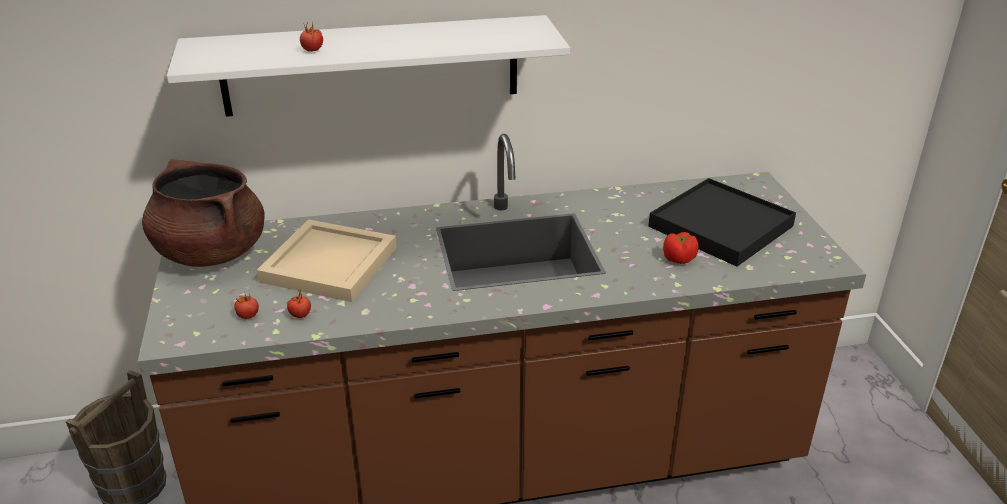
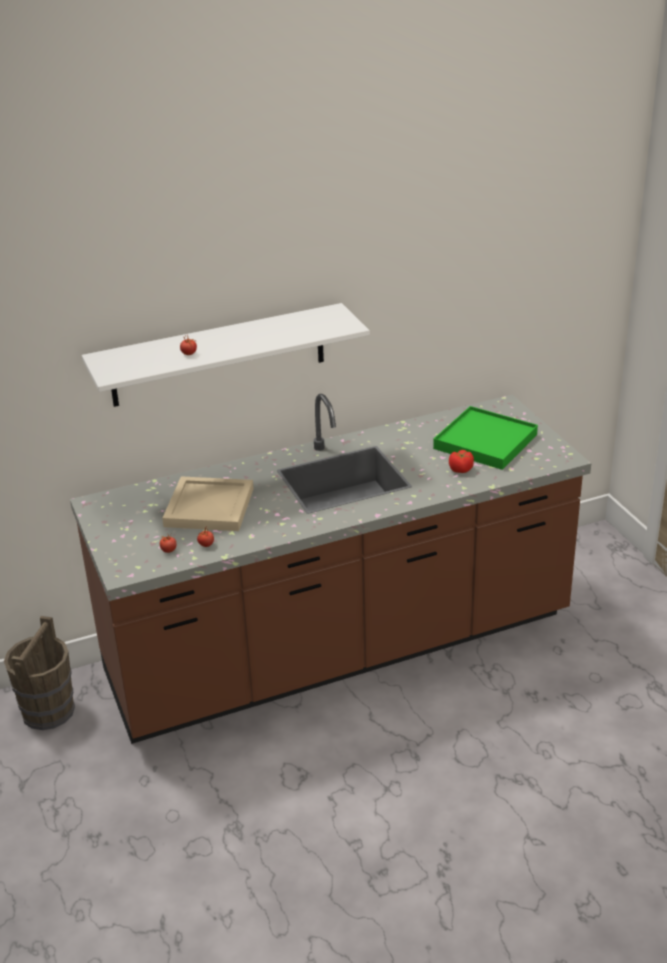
camera: 10 degrees left, 0 degrees up
brown cooking pot [142,159,265,267] -> none
black tray [648,178,796,267] -> green tray [433,406,538,470]

